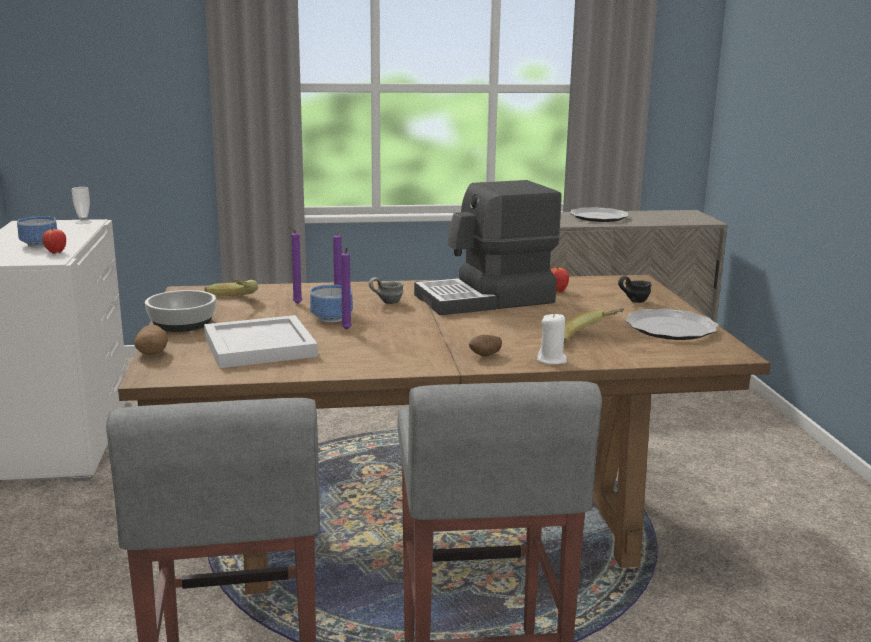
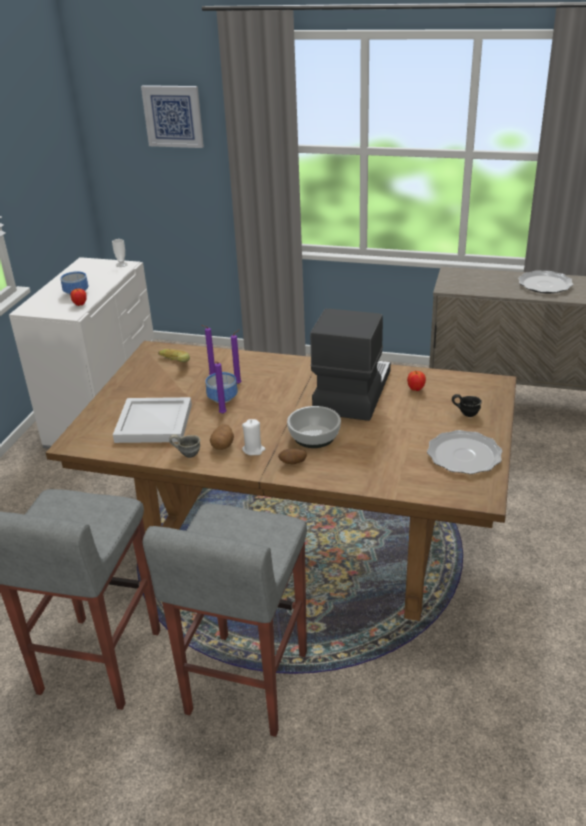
camera: 25 degrees right, 15 degrees up
potato [134,325,168,355] -> potato moved to [210,424,234,450]
bowl [145,290,216,332] -> bowl moved to [287,406,341,448]
grey mug [369,277,404,304] -> grey mug moved to [169,434,200,458]
coffee machine [414,180,562,315] -> coffee machine turned 105 degrees clockwise [310,309,391,421]
white candle [537,312,567,364] -> white candle moved to [242,419,265,455]
banana [564,308,624,344] -> none
none -> picture [141,85,204,148]

